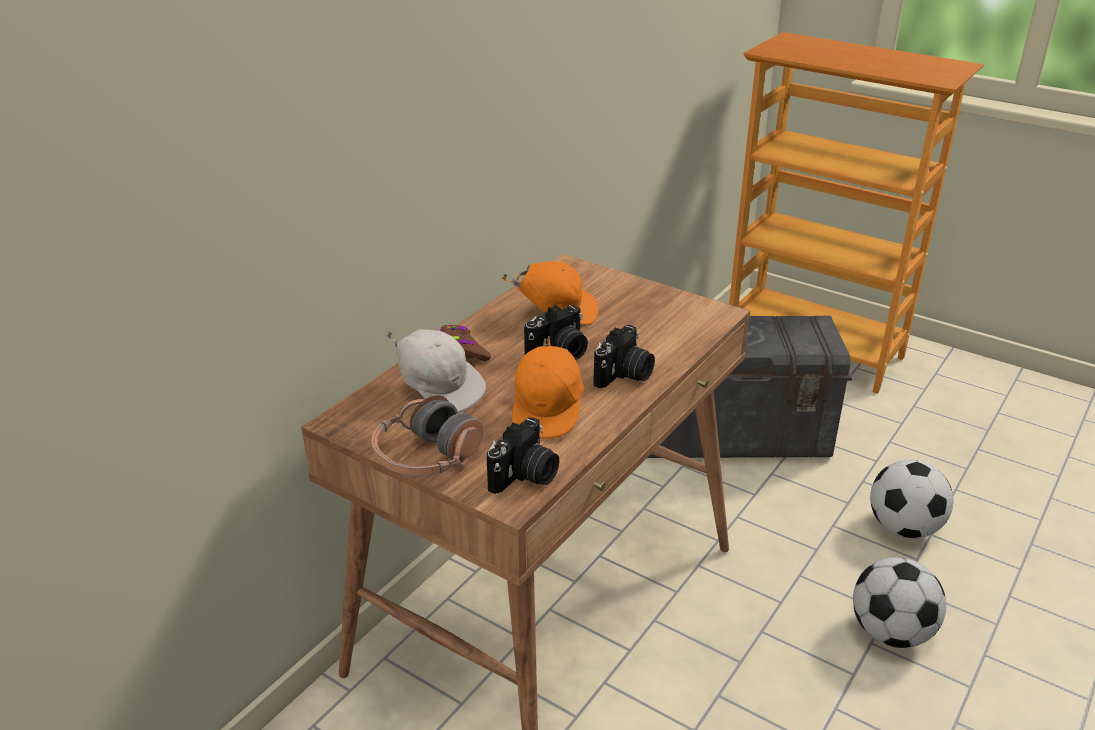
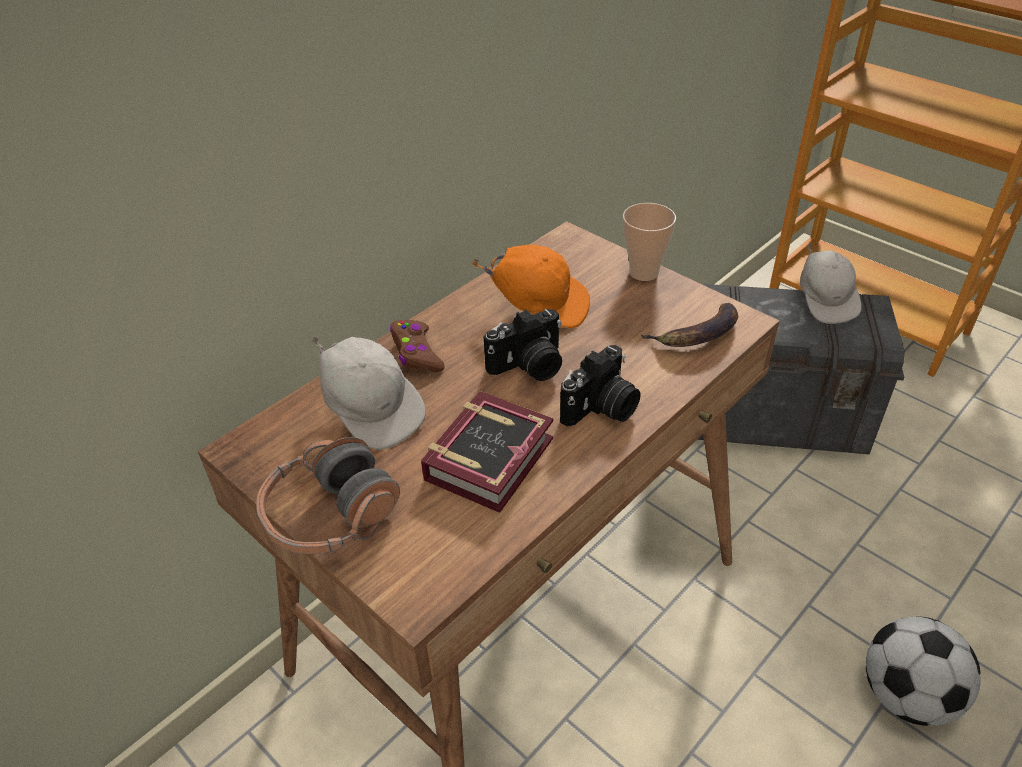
camera: 10 degrees right, 10 degrees up
camera [487,417,559,494] -> none
orange cap [512,336,584,439] -> book [421,391,554,513]
football [870,459,953,539] -> none
none -> cup [623,203,676,281]
none -> banana [641,303,738,347]
none -> white cap [800,243,862,324]

